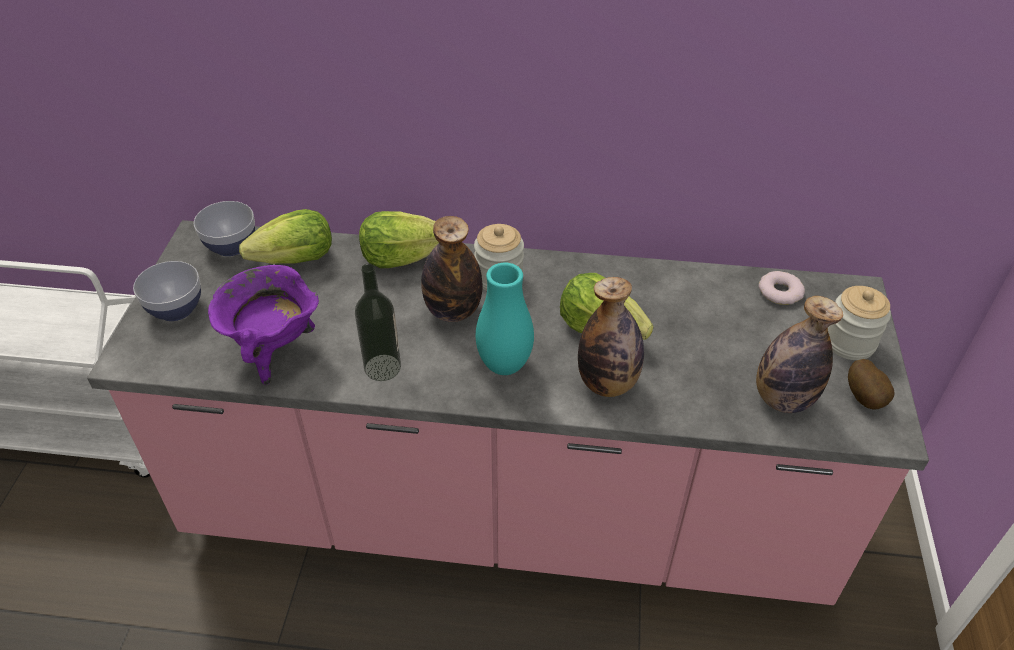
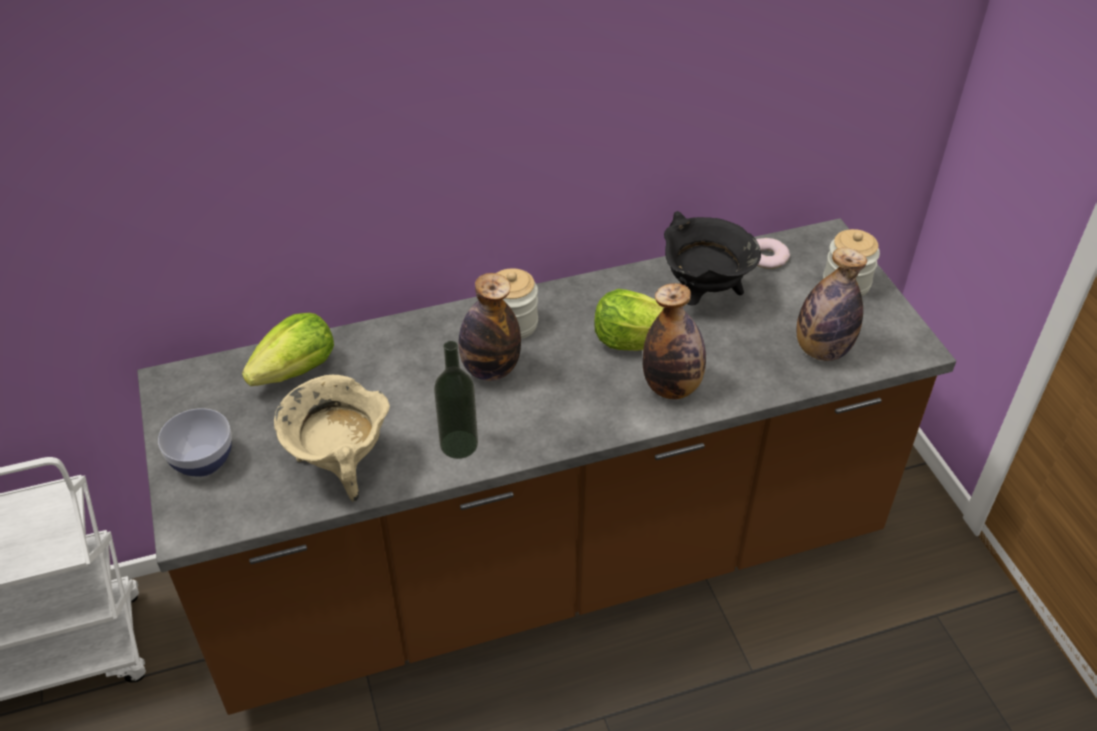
camera: 25 degrees left, 0 degrees up
pink counter [87,220,929,605] -> brown counter [137,218,956,715]
bowl [194,201,255,256] -> none
purple cooking pot [208,265,319,385] -> beige cooking pot [274,375,390,501]
lettuce [359,211,439,268] -> none
turquoise vase [476,263,534,375] -> none
potato [848,359,895,409] -> none
none -> black cooking pot [664,211,761,306]

